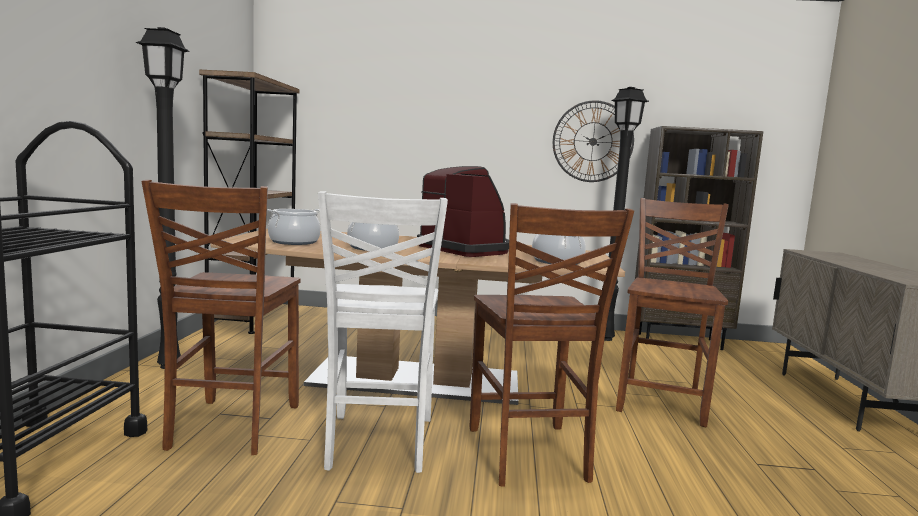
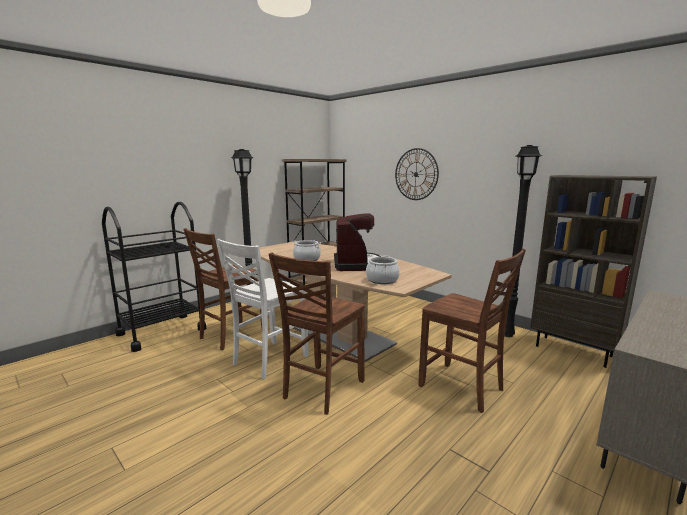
camera: 40 degrees right, 5 degrees up
cooking pot [267,209,321,245] -> none
wall clock [553,100,634,182] -> wall clock moved to [395,148,439,200]
brown chair [616,198,729,427] -> brown chair turned 75 degrees clockwise [418,249,526,413]

